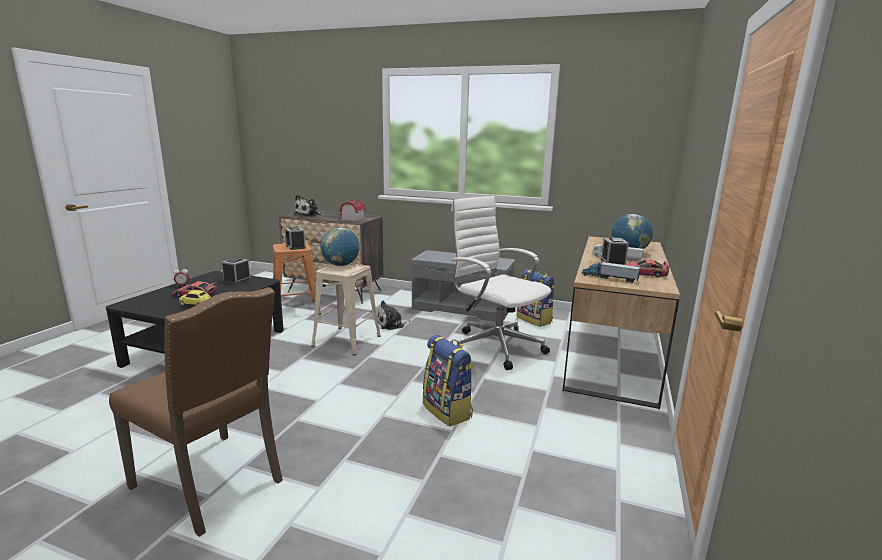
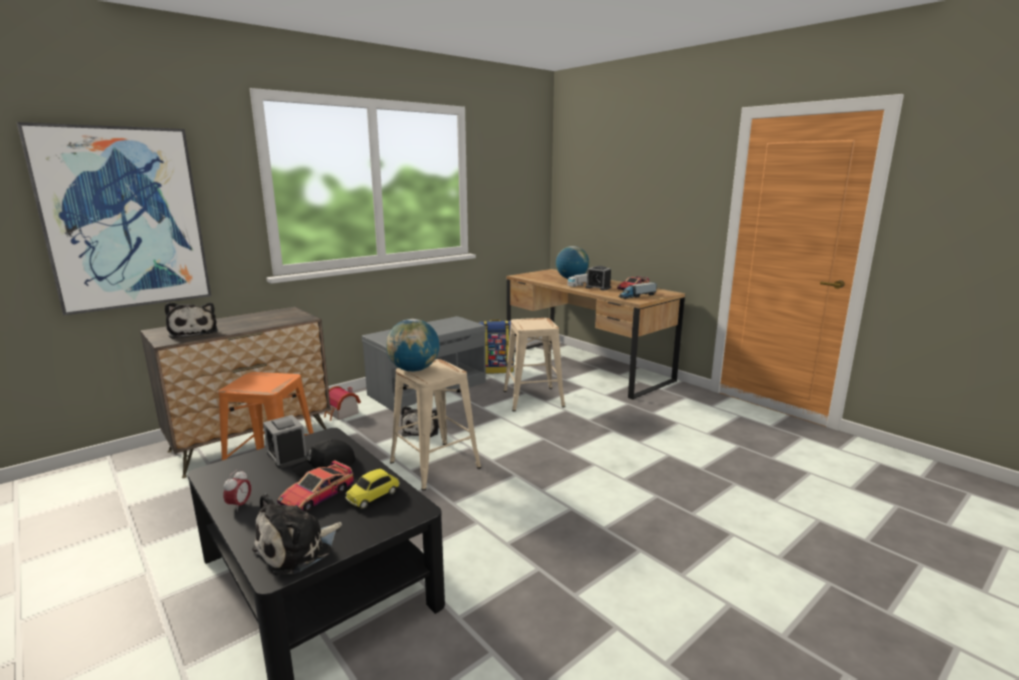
camera: 60 degrees left, 0 degrees up
brown chair [109,287,283,537] -> none
alarm clock [285,227,306,250] -> none
toy house [339,199,366,221] -> toy house moved to [324,386,361,421]
backpack [423,335,473,426] -> none
white office chair [451,196,551,370] -> beige stool [503,318,565,411]
none -> picture [17,122,211,315]
none -> plush toy [252,493,342,576]
none -> black cap [291,439,356,477]

